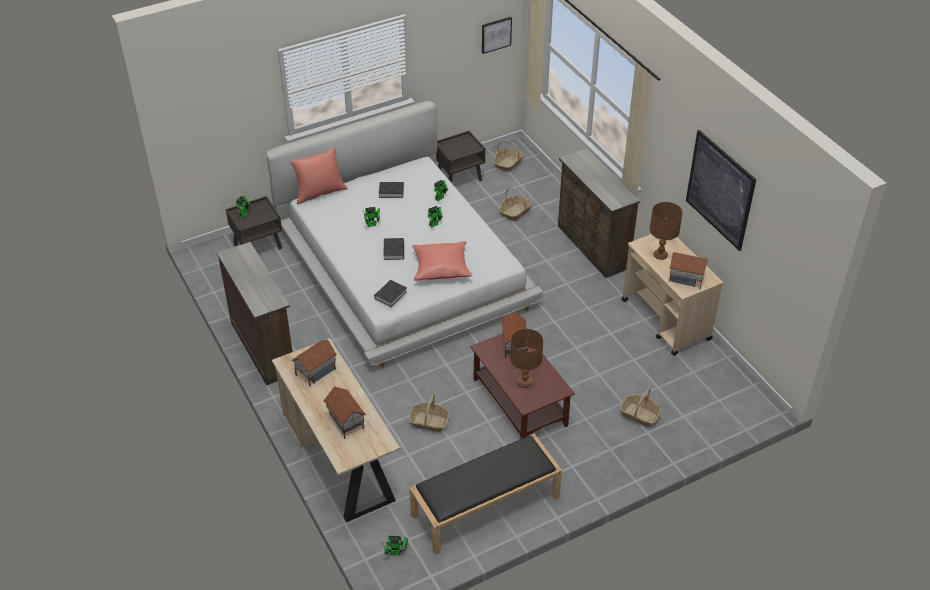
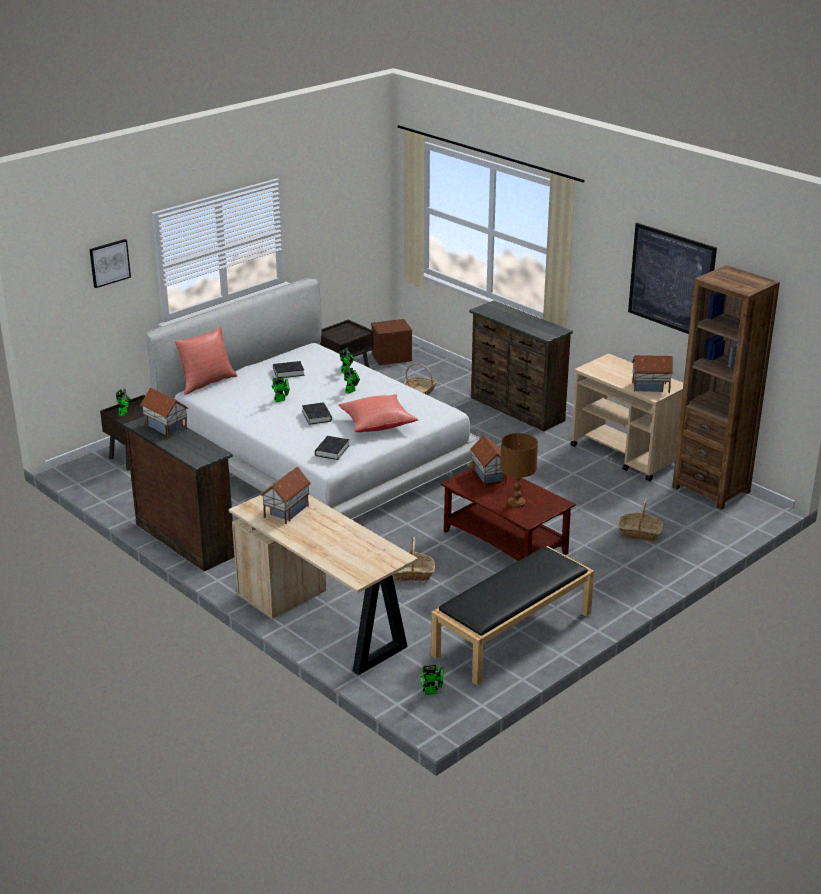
camera: 15 degrees left, 15 degrees down
toy house [324,386,366,439] -> toy house moved to [140,388,188,439]
picture [482,17,512,54] -> picture moved to [89,239,131,288]
basket [493,140,524,172] -> brown storage box [371,319,412,365]
brown table lamp [650,202,683,260] -> none
none -> brown bookcase [672,265,780,510]

